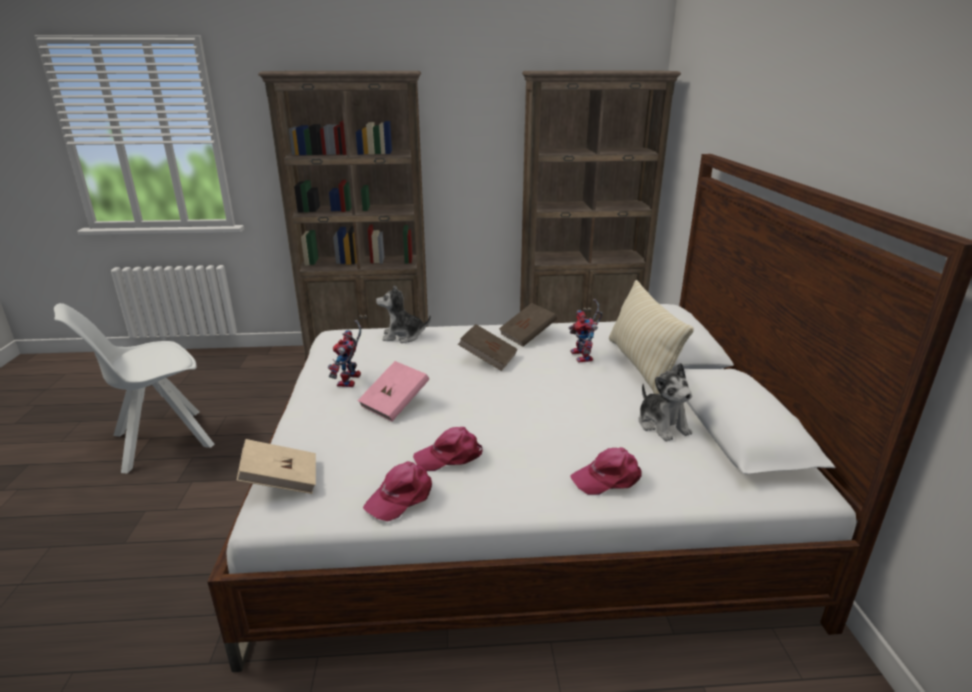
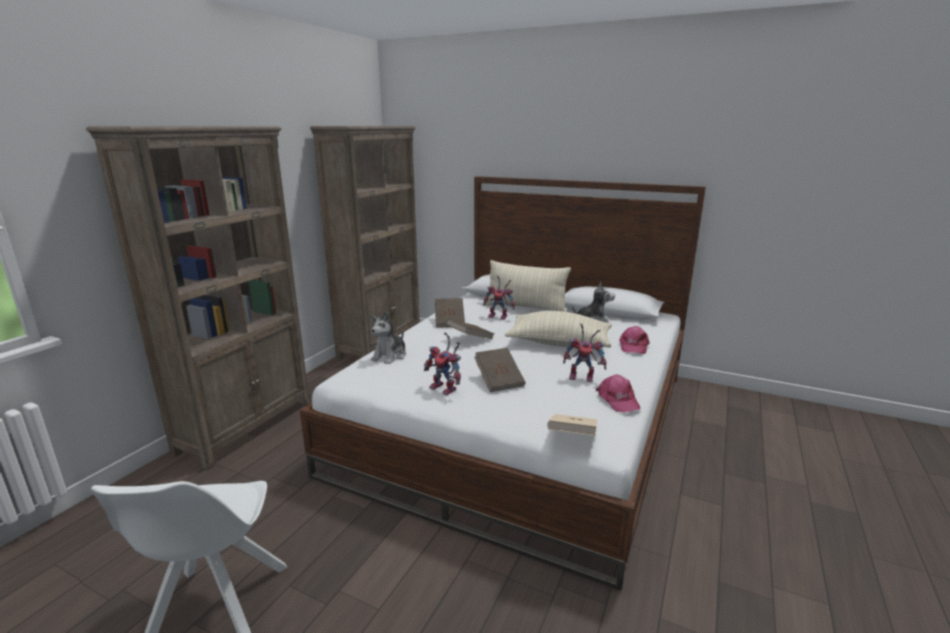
camera: 60 degrees left, 5 degrees down
pink book [357,361,429,422] -> brown book [474,348,525,392]
pink cap [413,427,483,471] -> toy robot [563,323,607,382]
none -> beige pillow [505,311,612,348]

